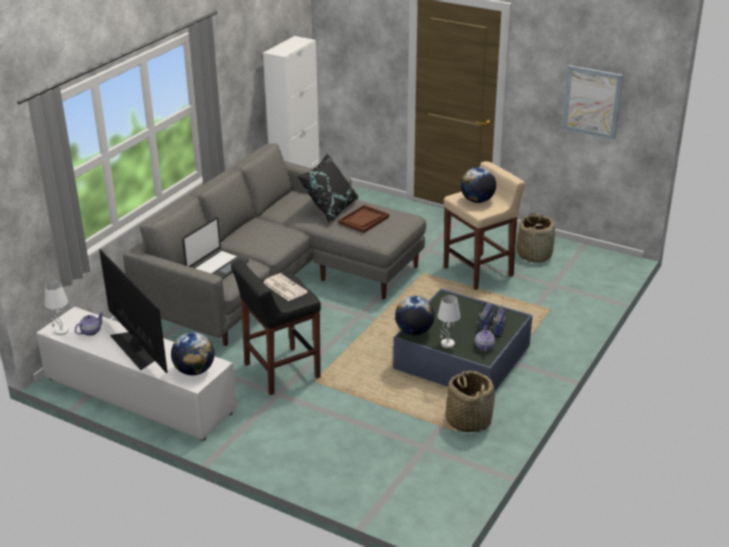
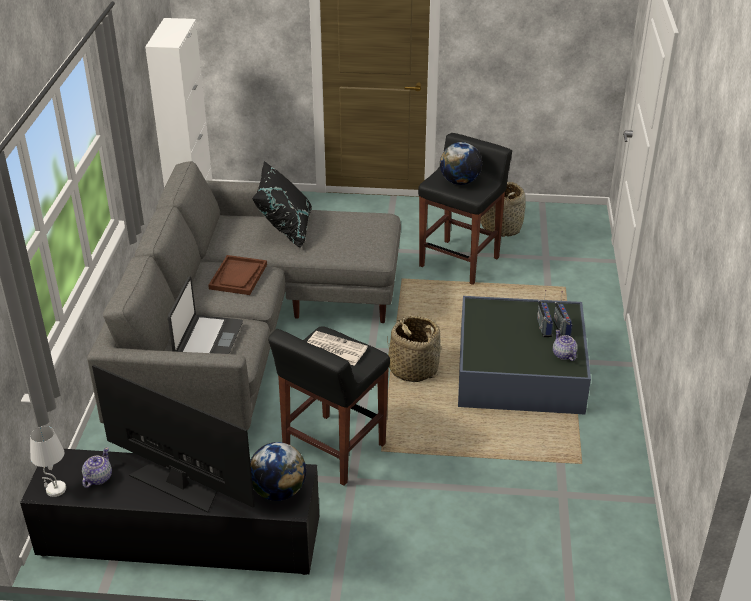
camera: 25 degrees left, 5 degrees up
white tv stand [36,307,237,441] -> black tv stand [20,449,319,575]
brown tray [338,205,389,233] -> brown tray moved to [208,255,267,295]
globe [395,296,435,336] -> none
white table lamp [438,295,460,348] -> none
beige stool [444,161,525,290] -> black stool [418,133,512,285]
basket [446,370,495,432] -> basket moved to [387,315,441,382]
picture [562,65,623,140] -> none

